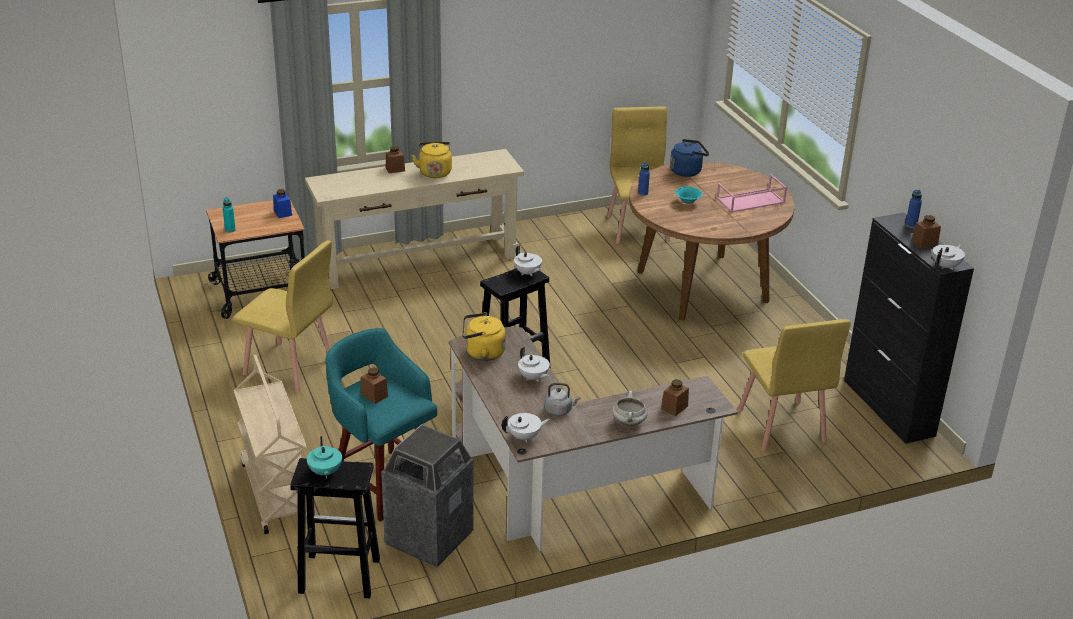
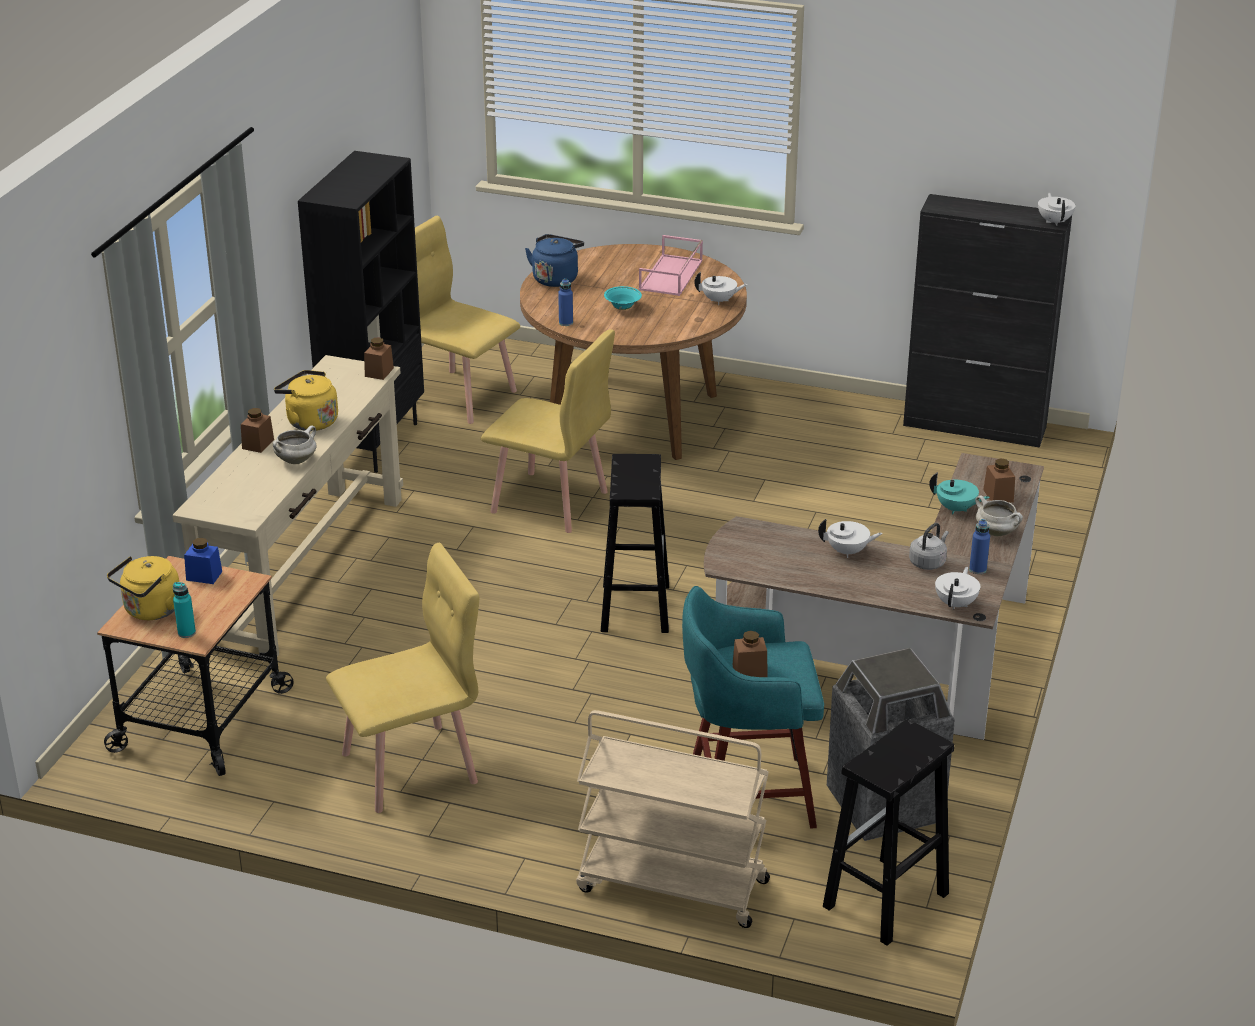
camera: 50 degrees left, 0 degrees up
turquoise teapot [306,436,342,478] -> turquoise teapot moved to [929,472,990,514]
yellow kettle [462,312,506,361] -> yellow kettle moved to [107,556,179,620]
white teapot [514,245,542,276] -> white teapot moved to [694,272,748,305]
yellow chair [738,319,851,451] -> yellow chair moved to [481,329,615,533]
blue bottle [905,190,922,228] -> blue bottle moved to [969,519,990,574]
brown jar [912,215,941,248] -> brown jar moved to [364,338,394,380]
none -> white cooking pot [273,425,317,464]
none -> black bookcase [298,151,424,473]

